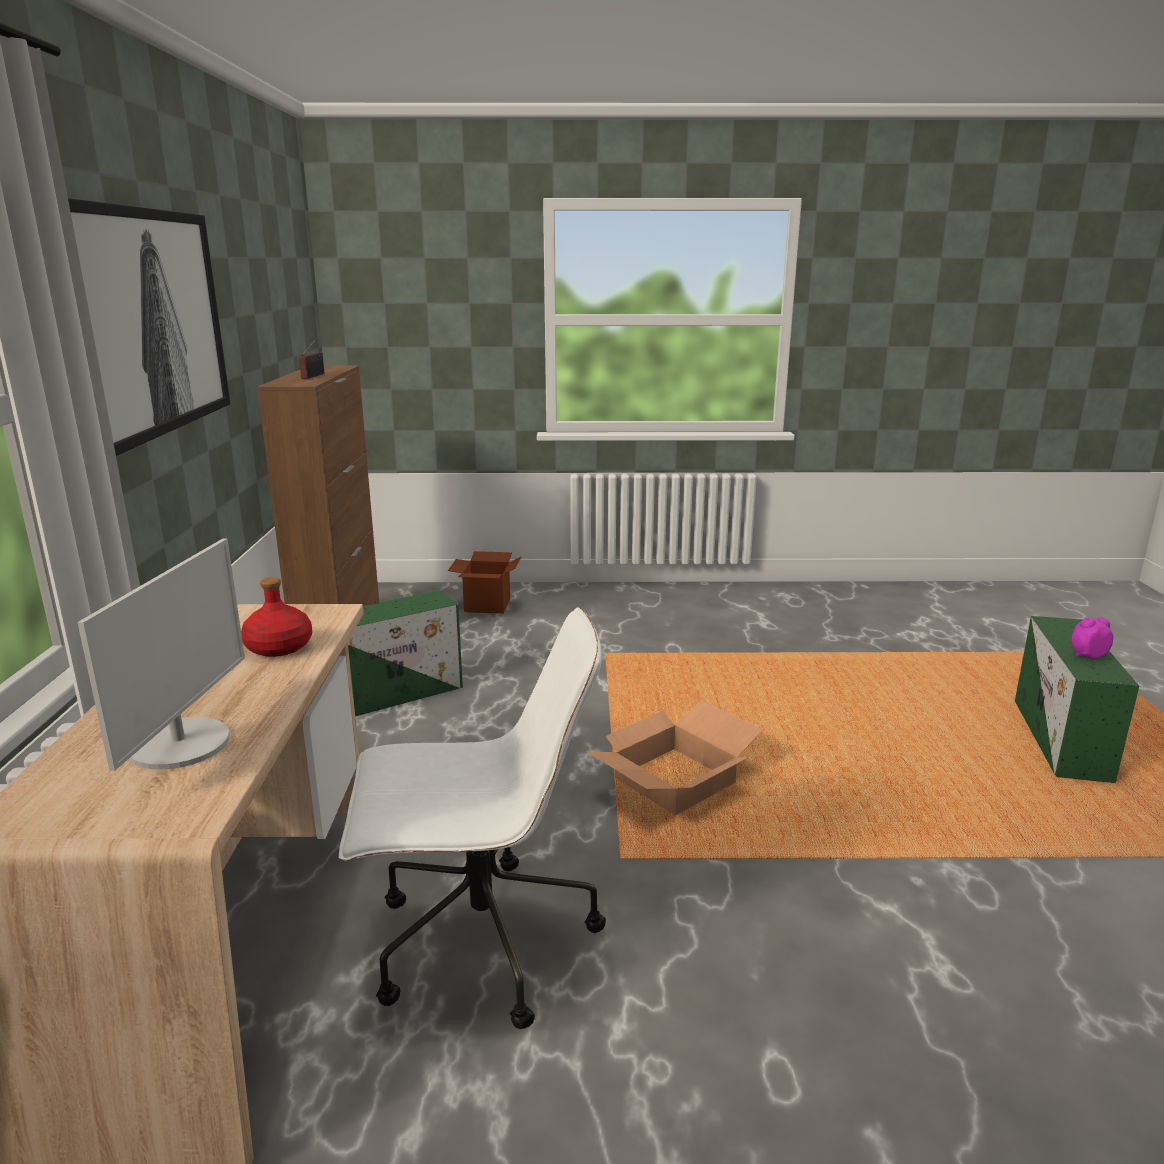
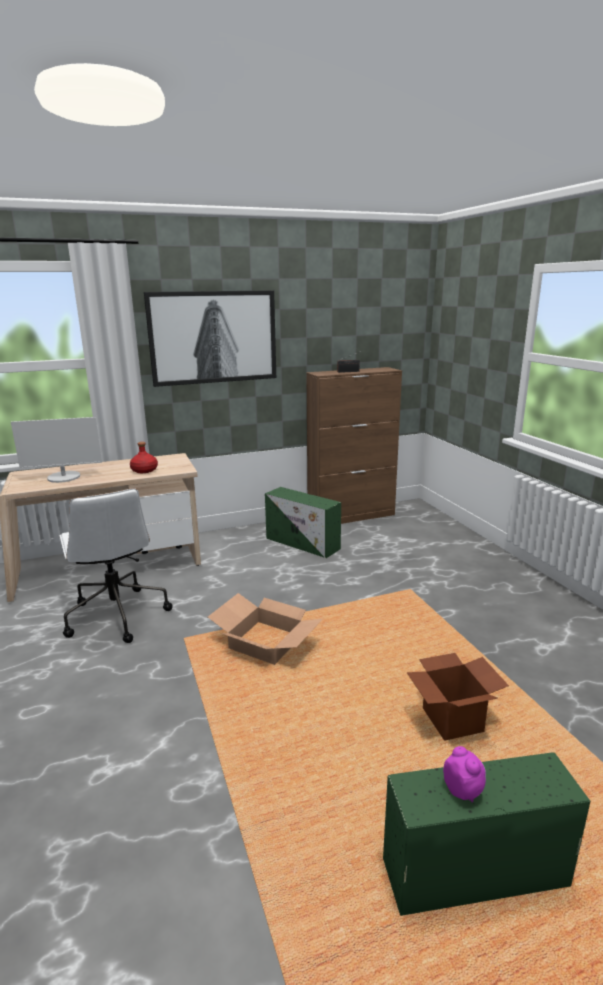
camera: 70 degrees right, 0 degrees up
cardboard box [448,551,522,614] -> cardboard box moved to [407,653,509,741]

